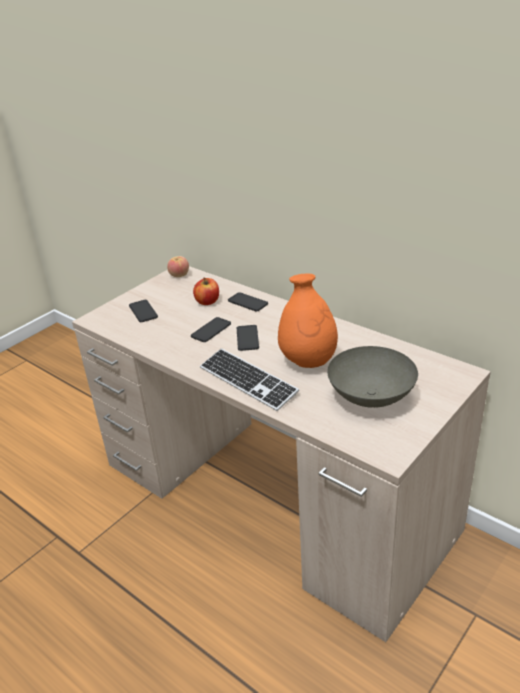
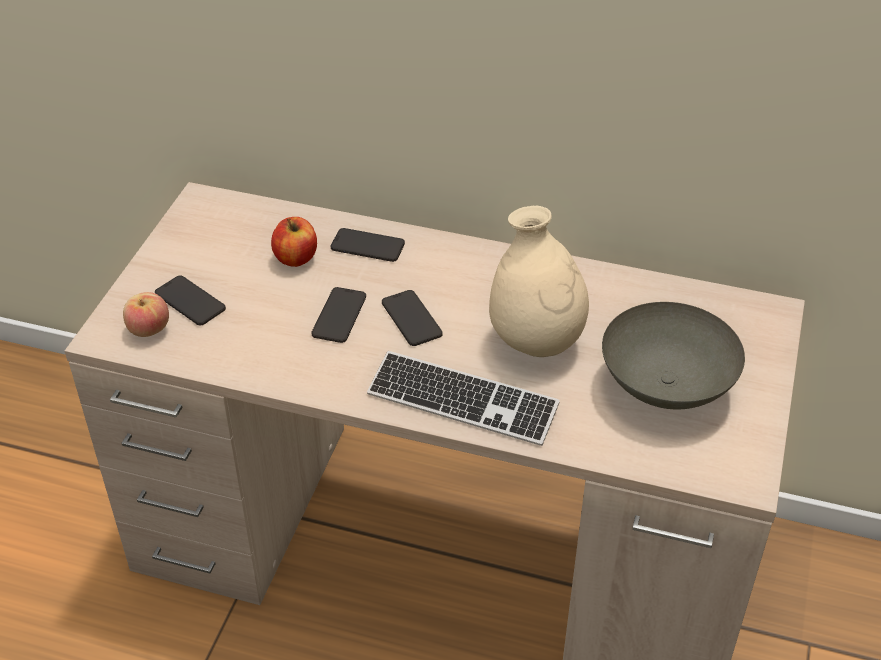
camera: 25 degrees left, 10 degrees up
apple [167,256,189,277] -> apple moved to [123,292,169,337]
orange vase [278,274,338,368] -> beige vase [489,206,589,357]

